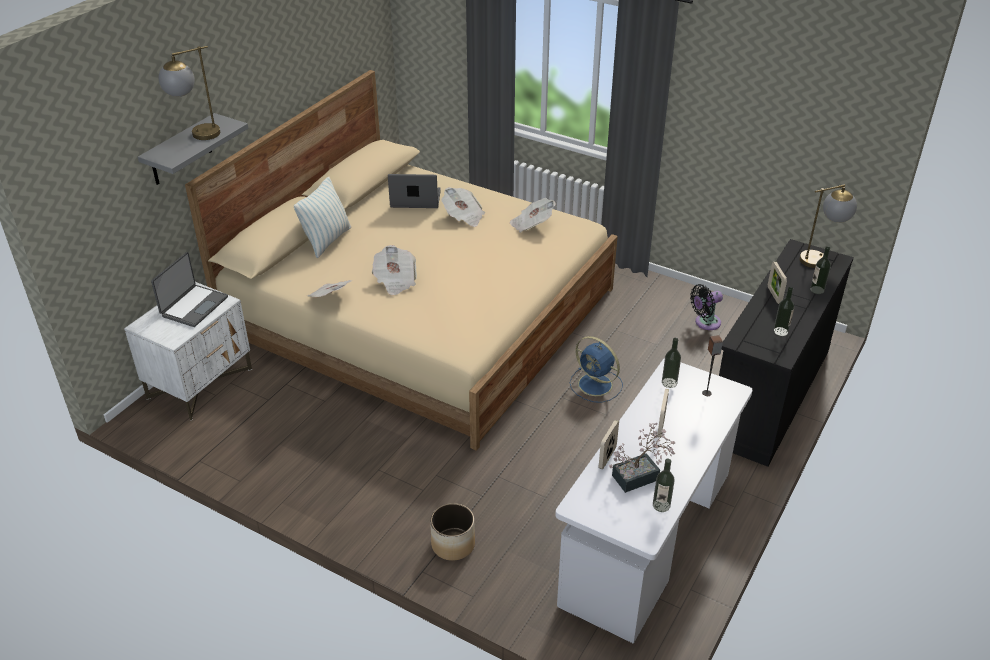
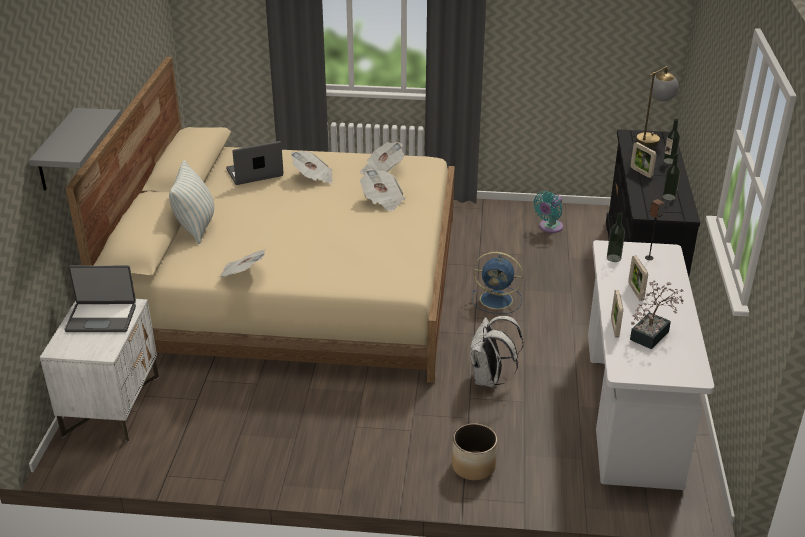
camera: 25 degrees left, 5 degrees down
laptop [151,252,228,327] -> laptop turned 90 degrees clockwise [65,265,136,332]
table lamp [158,46,220,140] -> none
newspaper [372,245,417,295] -> newspaper moved to [360,169,406,212]
bottle [653,459,675,512] -> none
black fan [690,284,723,330] -> turquoise fan [533,191,563,233]
none -> white backpack [469,316,524,388]

